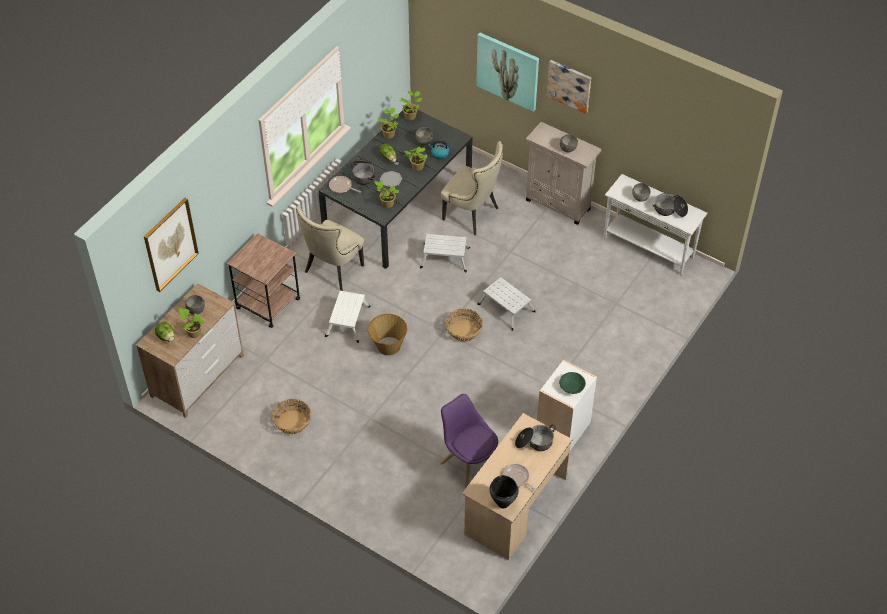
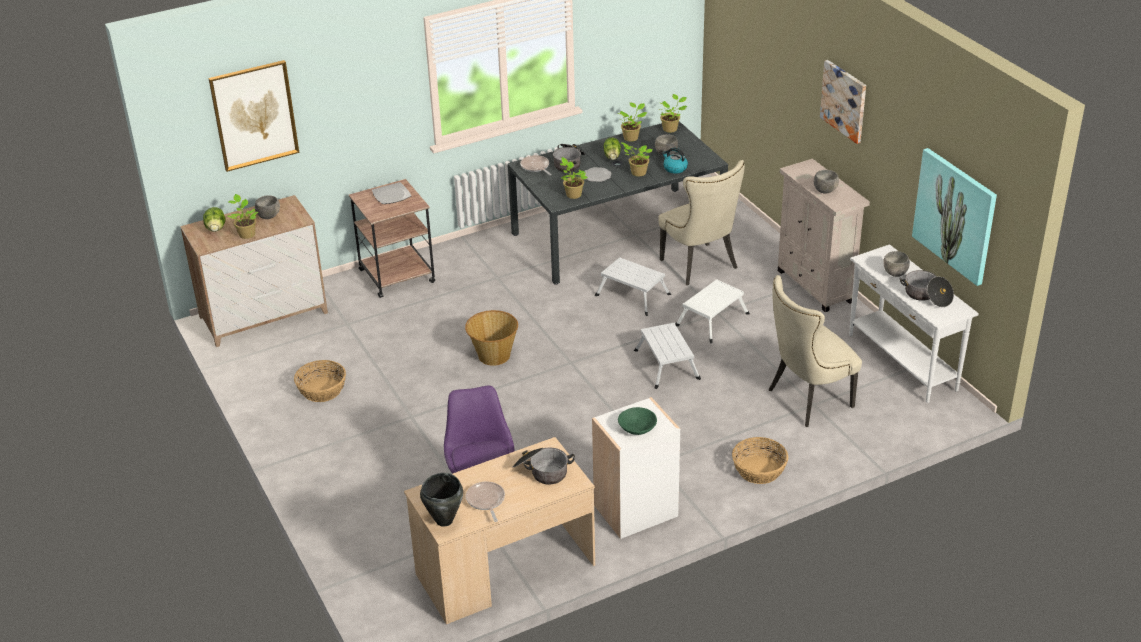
camera: 30 degrees right, 15 degrees down
beige chair [296,206,364,291] -> beige chair moved to [769,275,862,427]
white step ladder [325,291,371,343] -> white step ladder moved to [675,279,750,343]
basket [446,308,483,342] -> basket moved to [732,437,788,484]
picture [476,33,539,112] -> picture moved to [912,148,997,286]
none -> plate [372,182,411,204]

